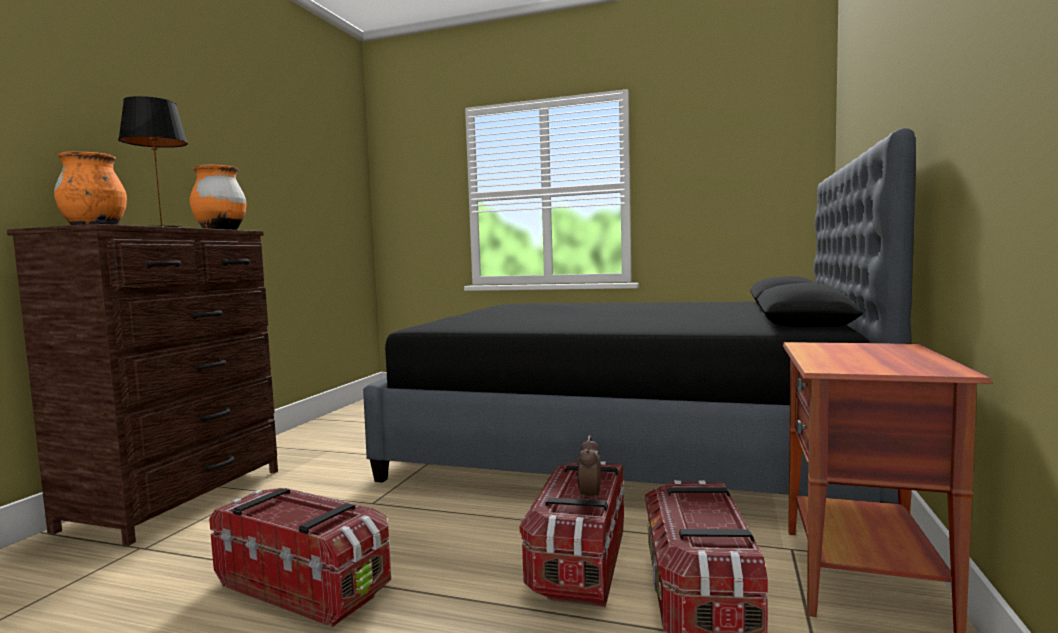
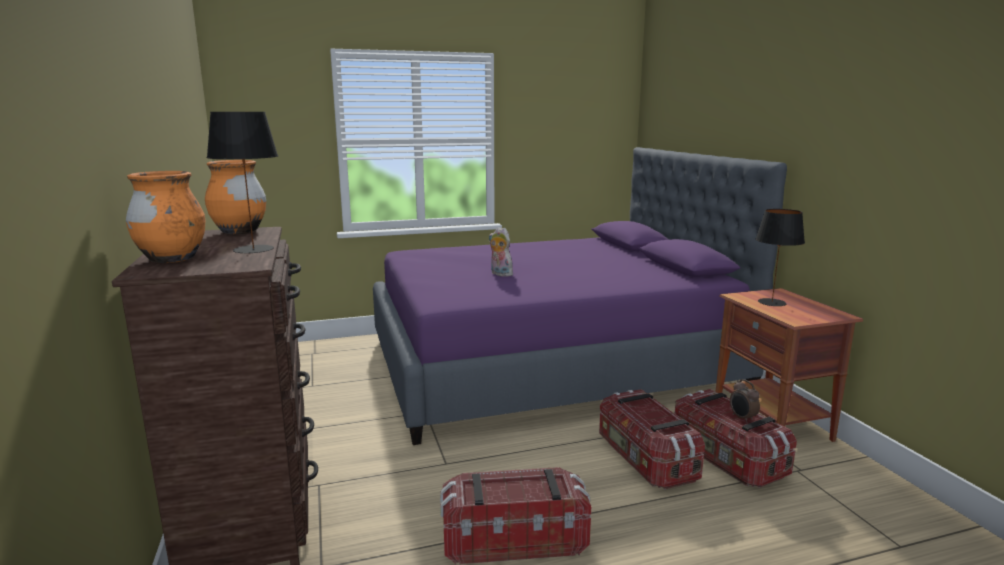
camera: 35 degrees left, 10 degrees up
black bed [363,128,916,504] -> purple bed [373,147,787,445]
alarm clock [577,436,601,500] -> alarm clock moved to [730,379,760,423]
none -> plush toy [489,227,513,277]
none -> black table lamp [756,209,805,306]

